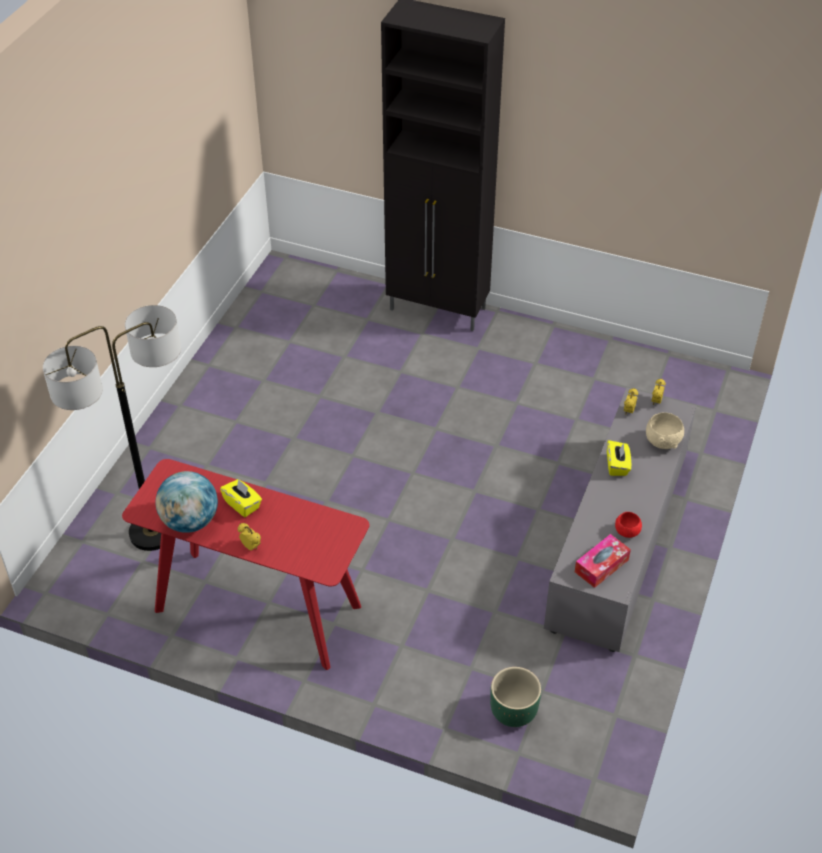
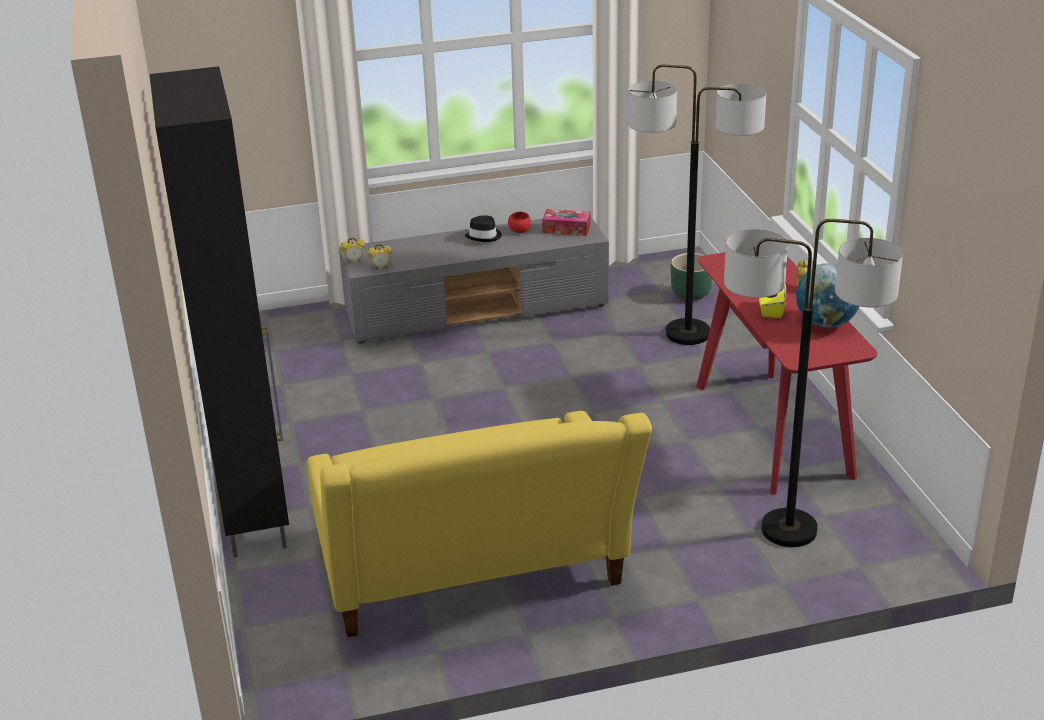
camera: 125 degrees left, 15 degrees down
yellow tissue box [607,440,631,476] -> none
beige bowl [646,412,684,449] -> none
none -> yellow sofa [307,411,652,637]
none -> black hat [465,215,502,242]
none -> floor lamp [628,64,766,345]

